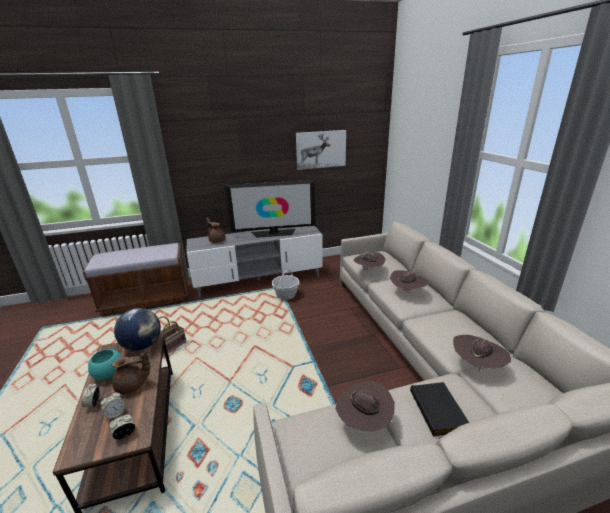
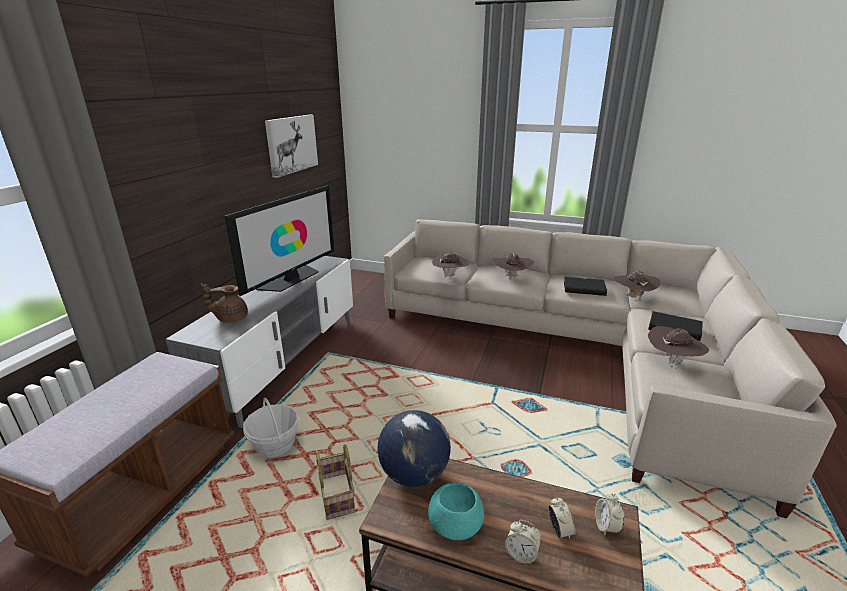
camera: 55 degrees left, 0 degrees up
brown teapot [112,350,150,395] -> none
basket [272,270,300,300] -> basket moved to [243,397,300,457]
none -> black book [564,277,607,296]

